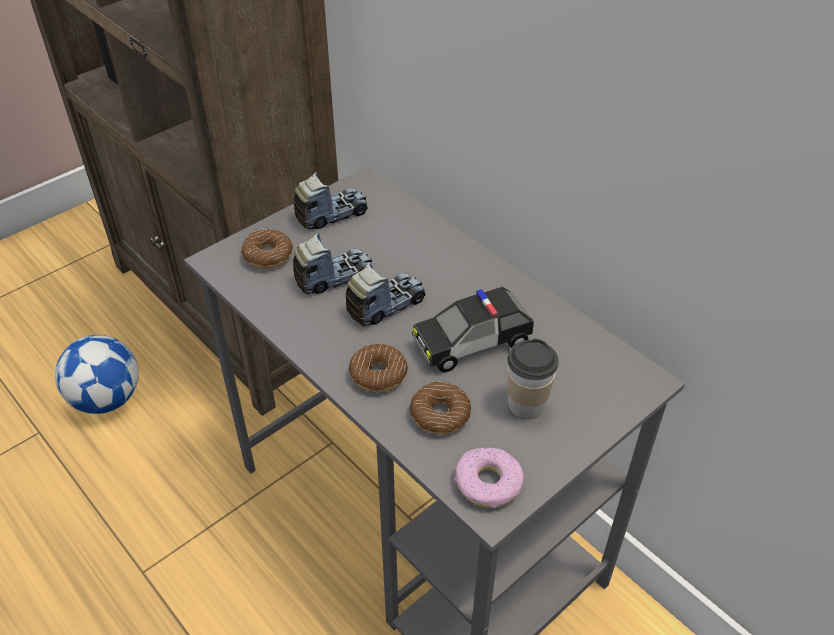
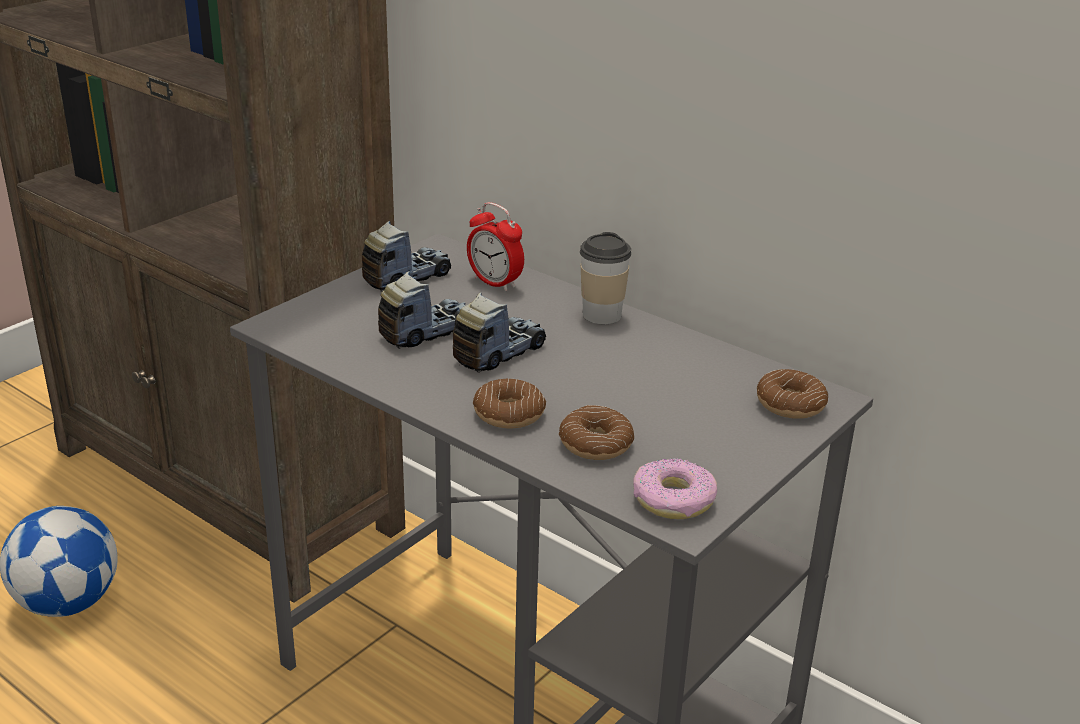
camera: 10 degrees left, 15 degrees down
donut [241,229,293,269] -> donut moved to [757,369,828,419]
toy car [412,287,534,372] -> none
cup [507,339,558,419] -> cup moved to [580,232,631,324]
none -> alarm clock [467,202,524,292]

